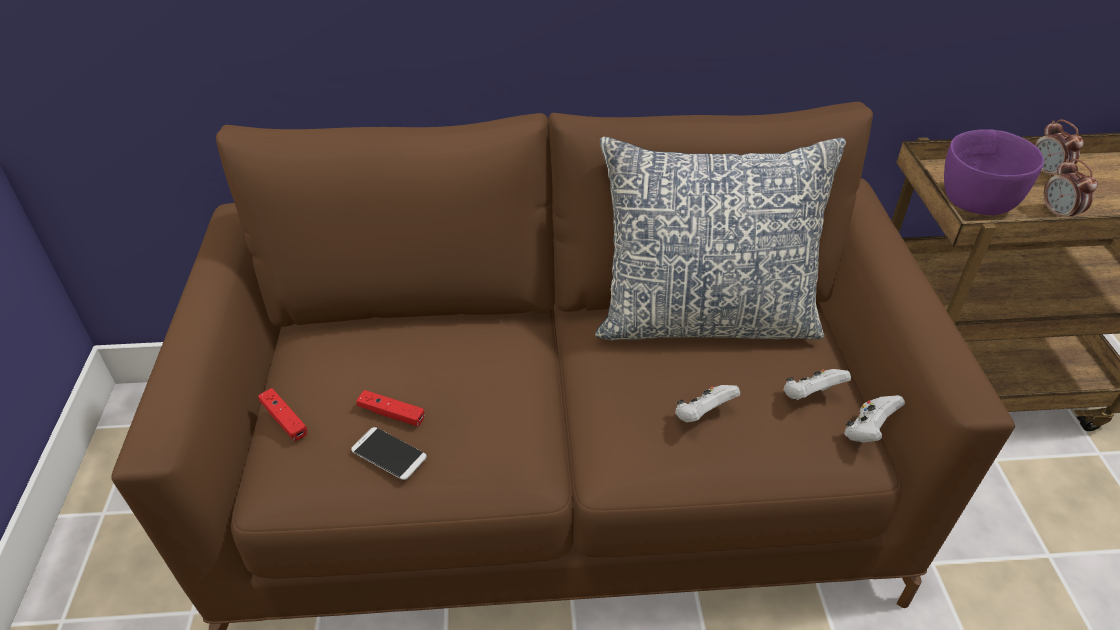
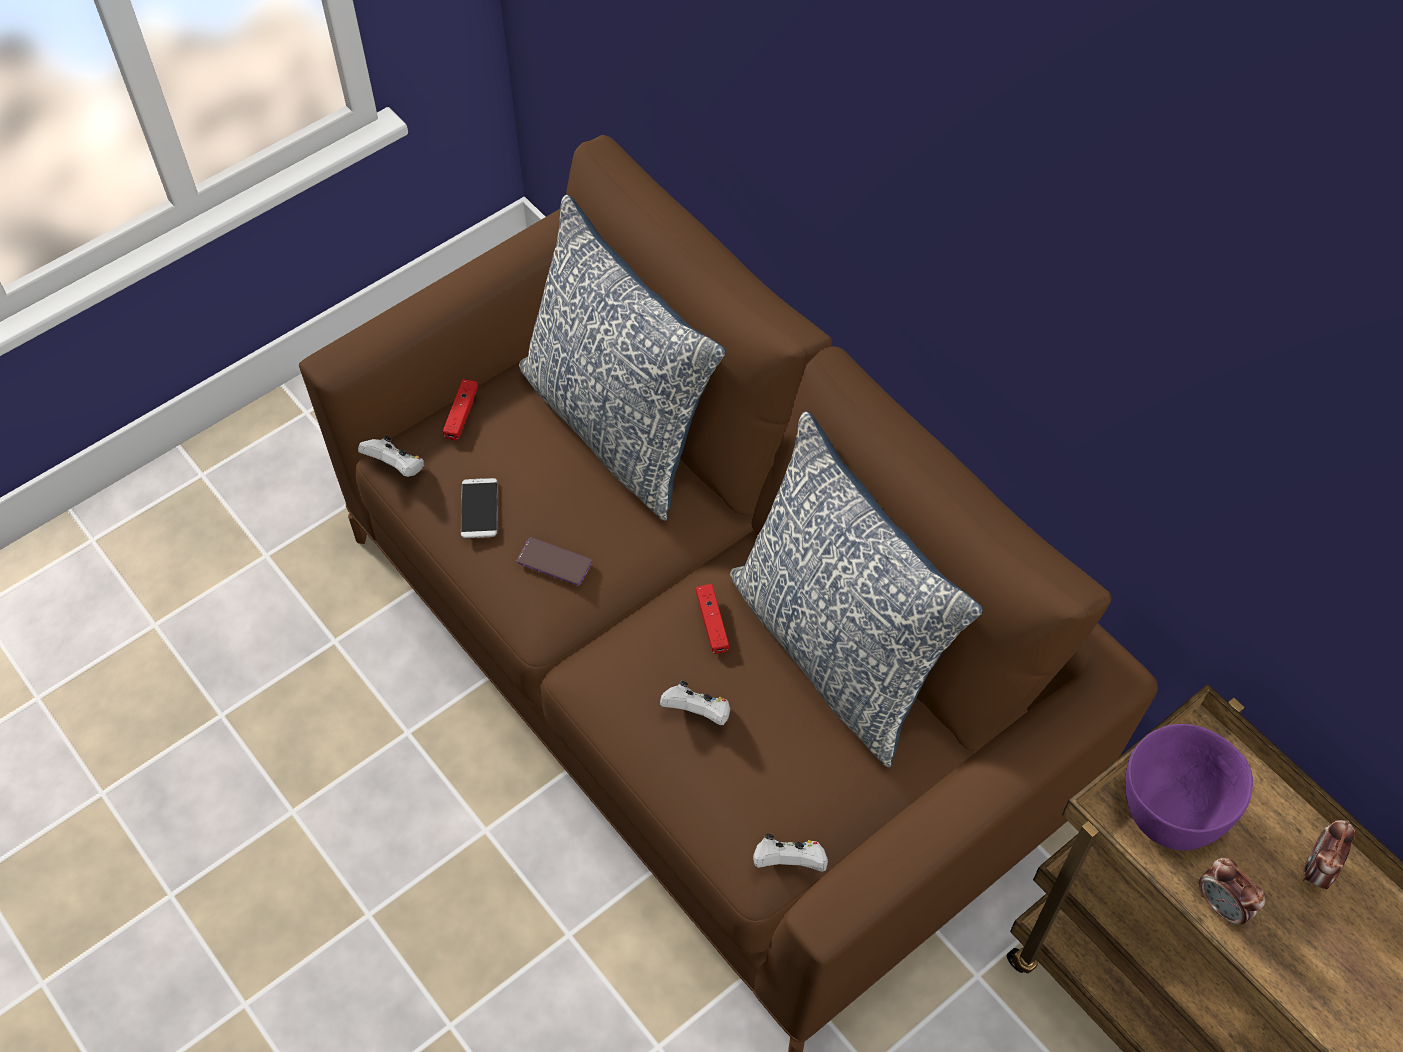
camera: 55 degrees right, 15 degrees up
red game controller [356,390,425,426] -> red game controller moved to [696,584,729,654]
white game controller [783,369,851,400] -> white game controller moved to [358,436,424,477]
alarm clock [1043,159,1098,217] -> alarm clock turned 75 degrees counterclockwise [1199,858,1266,925]
none -> phone [517,537,592,585]
none -> pillow [519,195,726,521]

